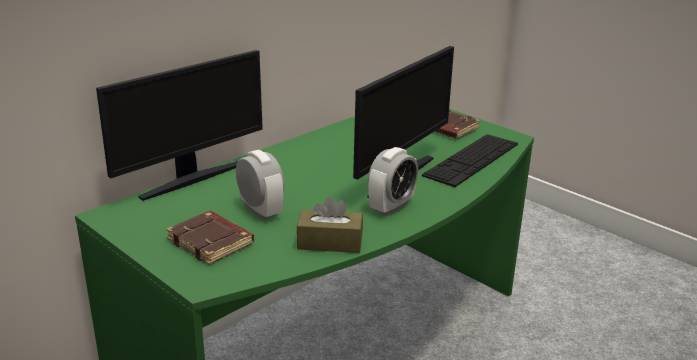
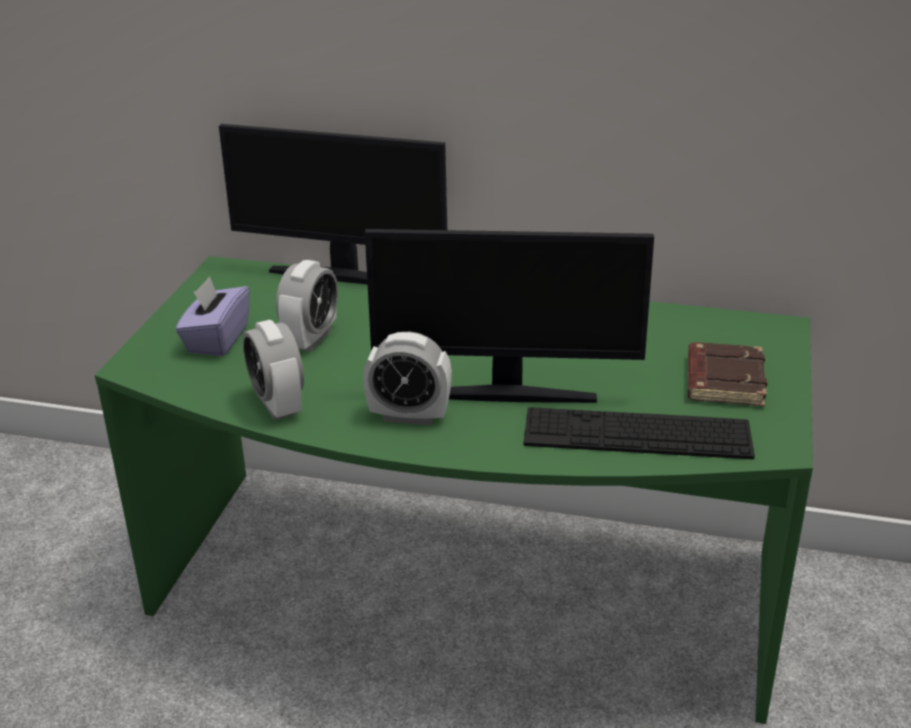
camera: 60 degrees right, 5 degrees up
brown book [166,211,254,265] -> purple tissue box [175,276,250,356]
brown tissue box [296,196,363,253] -> alarm clock [243,320,304,420]

